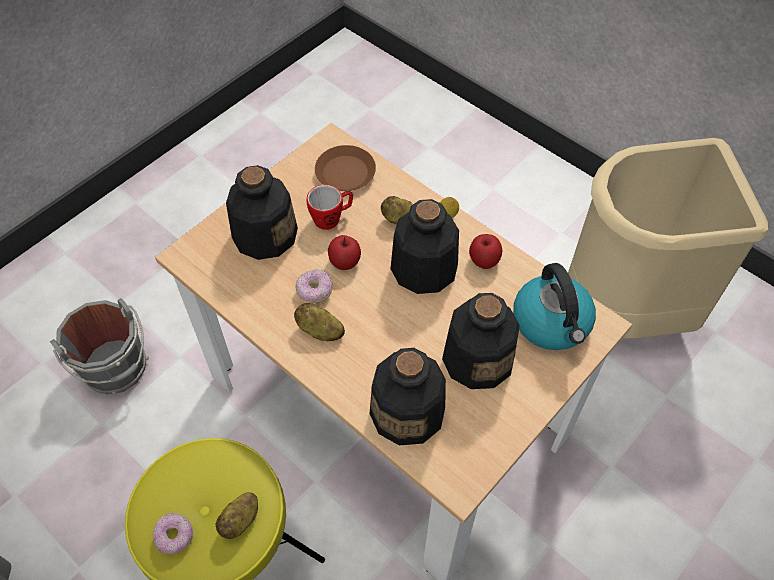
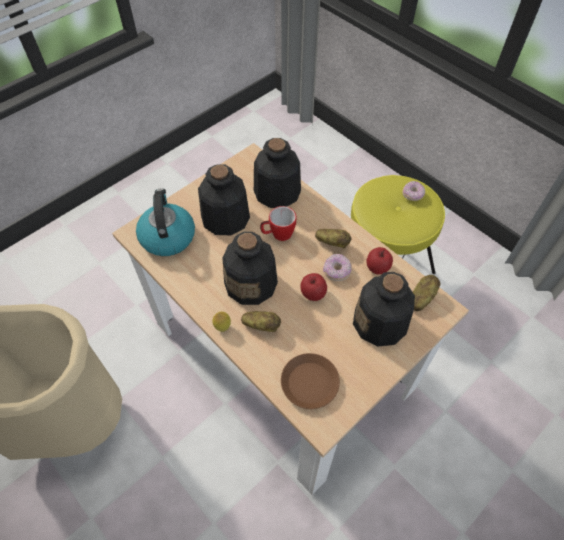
camera: 175 degrees left, 0 degrees up
grey bucket [50,298,149,395] -> none
potato [216,492,258,539] -> potato moved to [413,275,440,311]
mug [306,185,353,230] -> mug moved to [260,206,297,241]
apple [469,234,502,269] -> apple moved to [366,247,393,274]

